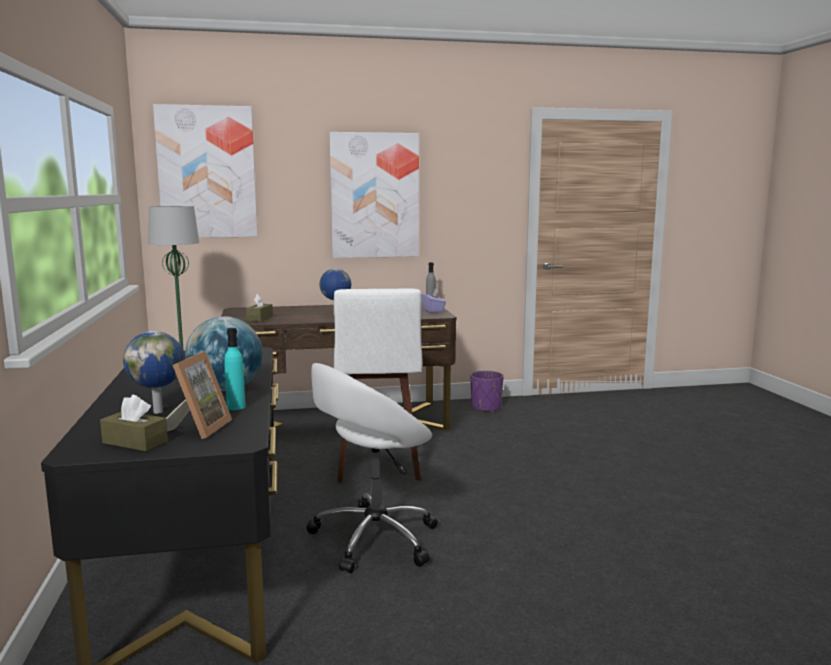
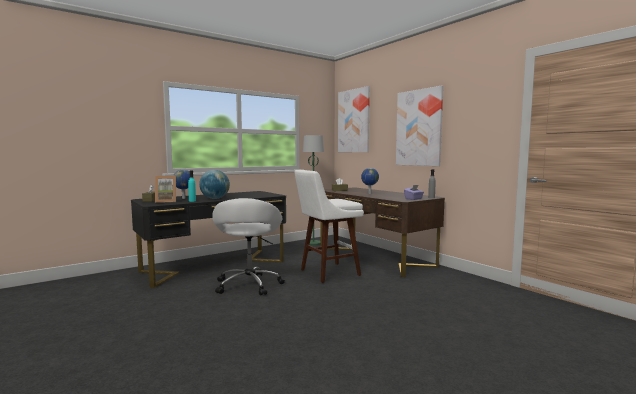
camera: 65 degrees right, 5 degrees down
white office chair [306,363,438,573] -> white office chair turned 120 degrees counterclockwise [212,198,285,295]
purple planter [470,371,504,412] -> none

